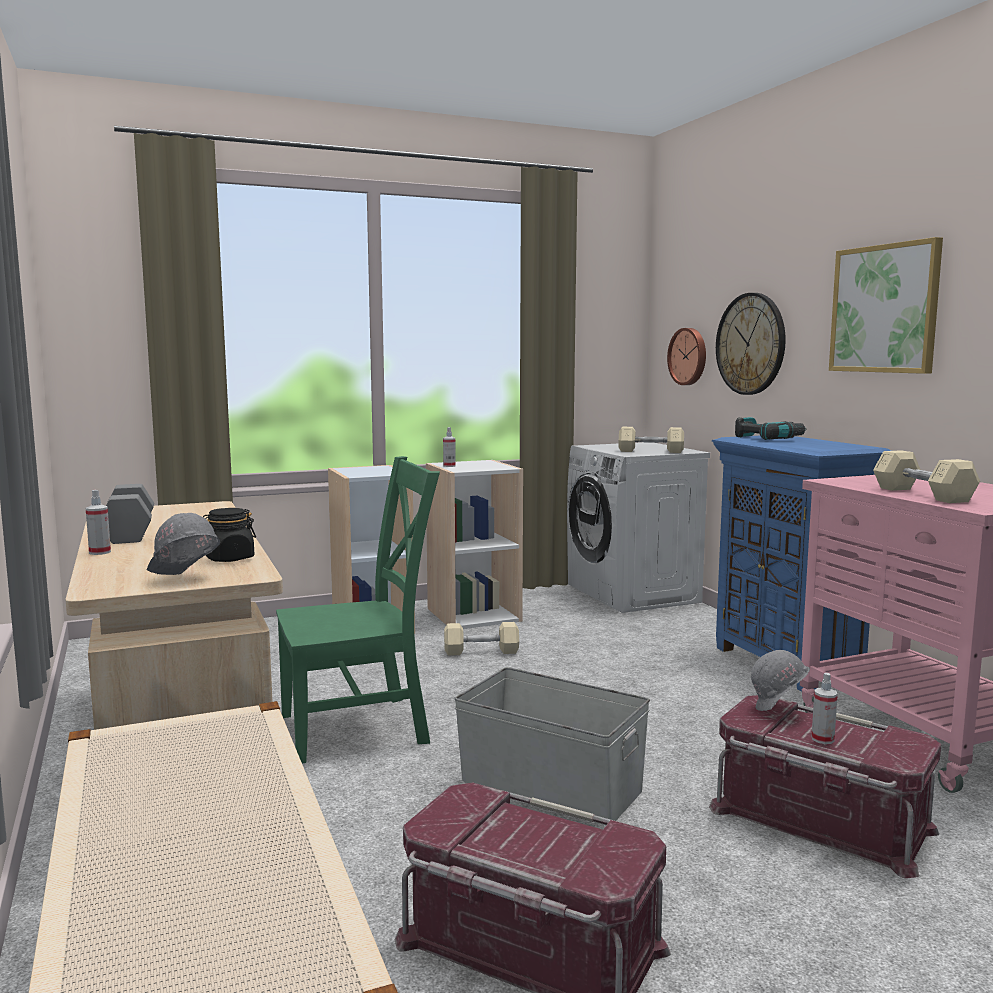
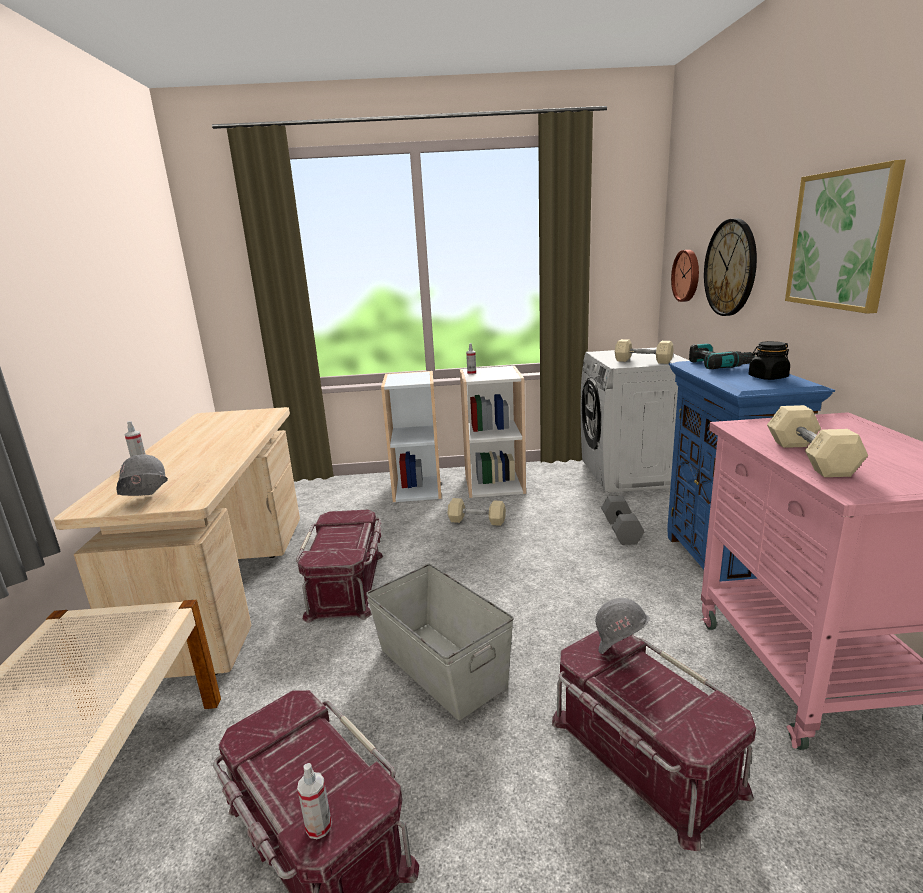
camera: 20 degrees right, 10 degrees up
grey dumbbell [106,484,154,544] -> grey dumbbell moved to [601,495,644,545]
black jar [203,508,256,562] -> black jar moved to [748,341,790,380]
green chair [276,456,440,763] -> red storage box [296,510,383,623]
spray bottle [811,673,838,744] -> spray bottle moved to [297,763,332,839]

